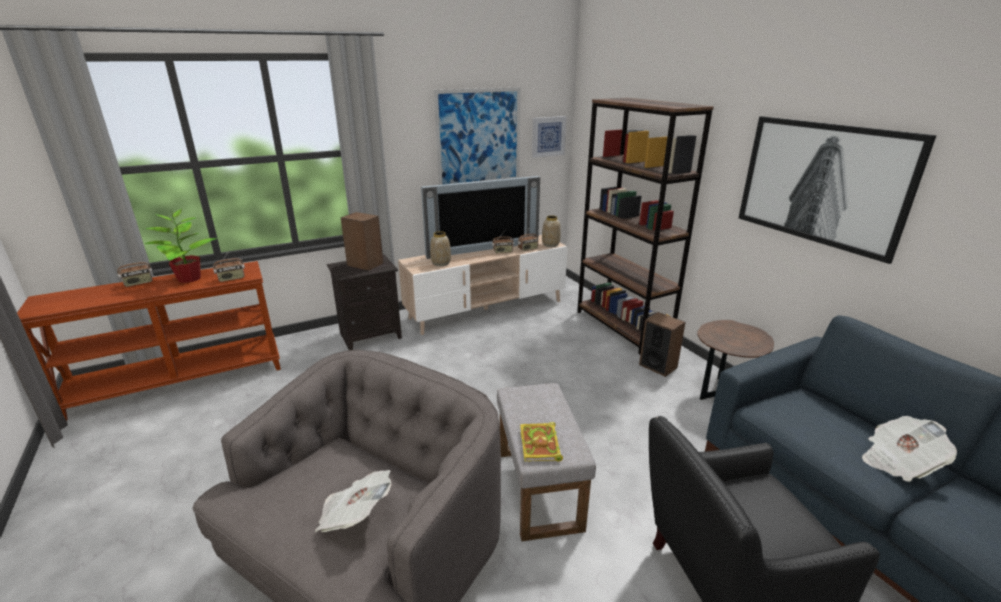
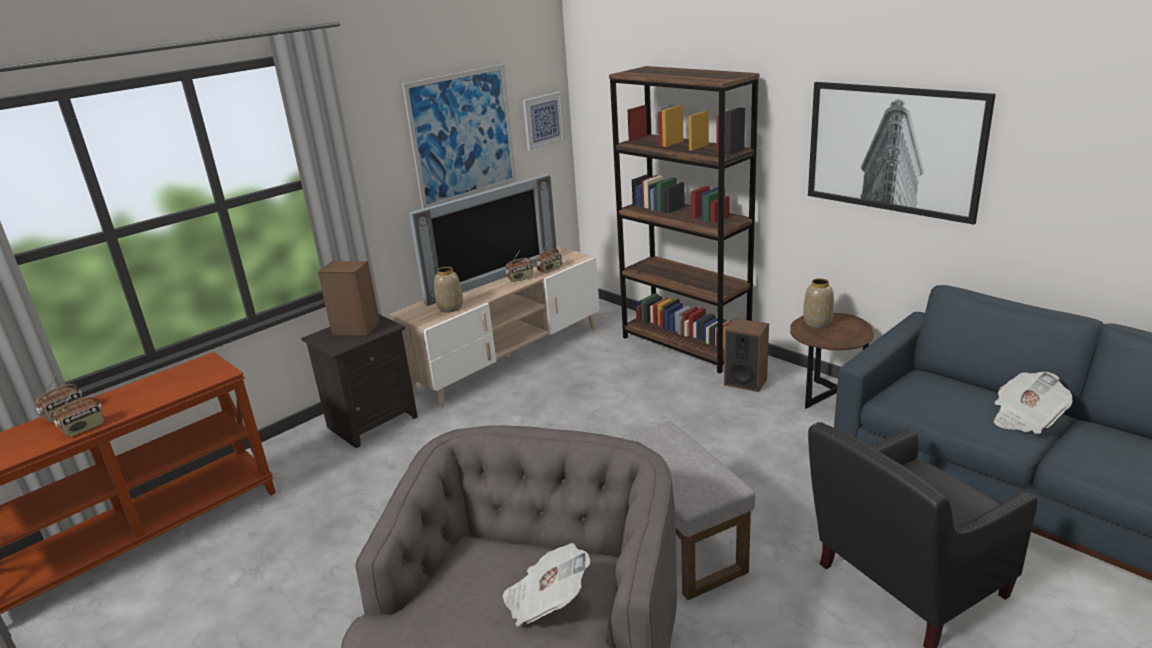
camera: 15 degrees left, 0 degrees up
potted plant [145,209,217,283] -> none
radio [213,250,245,282] -> radio moved to [53,387,105,437]
book [520,422,563,461] -> none
vase [542,215,561,247] -> vase moved to [803,278,834,328]

